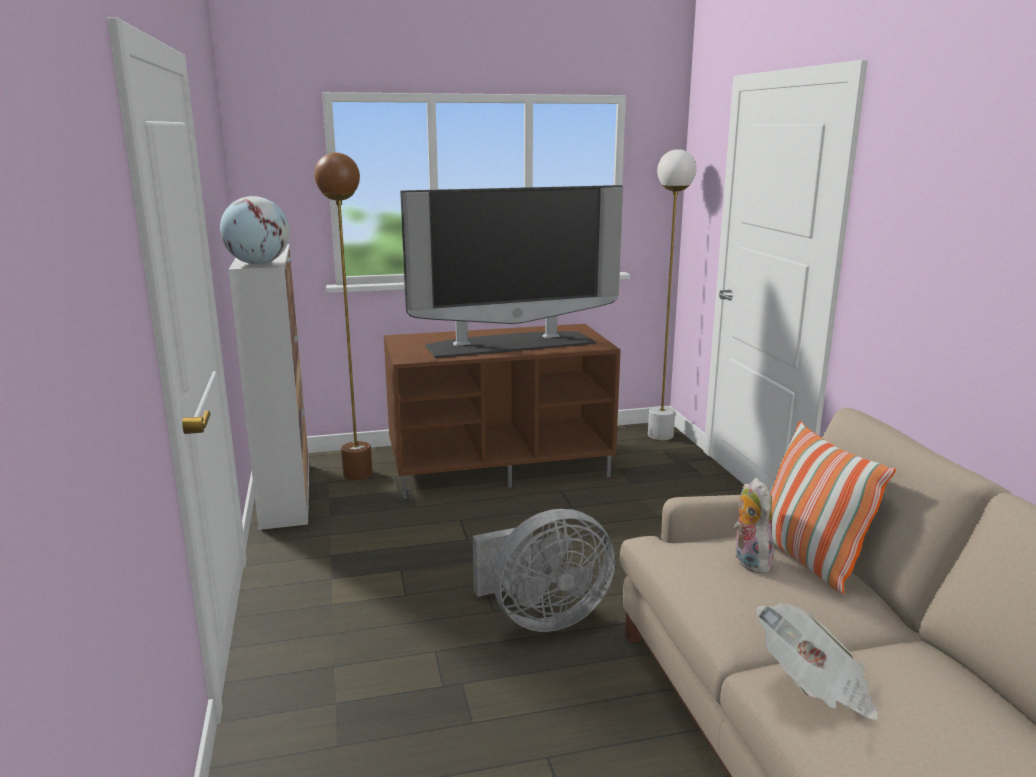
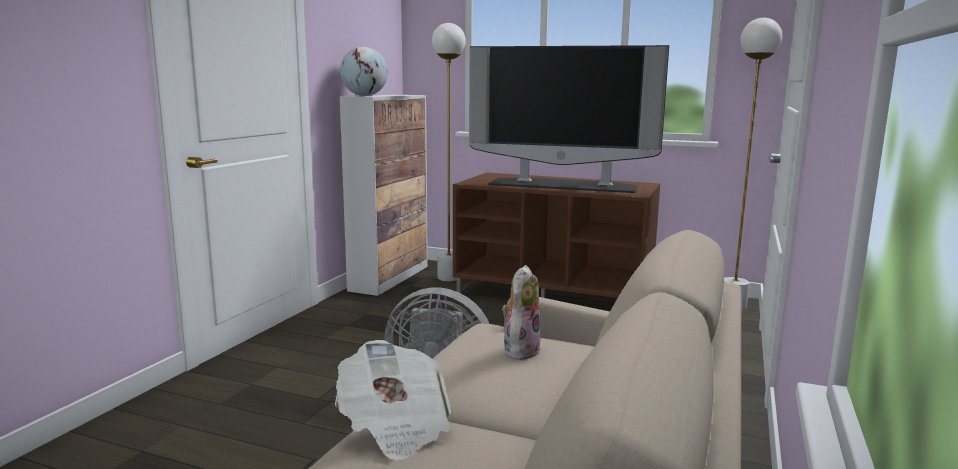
camera: 35 degrees right, 5 degrees down
brown floor lamp [314,153,372,481] -> white floor lamp [432,23,466,281]
pillow [770,421,896,594] -> none

